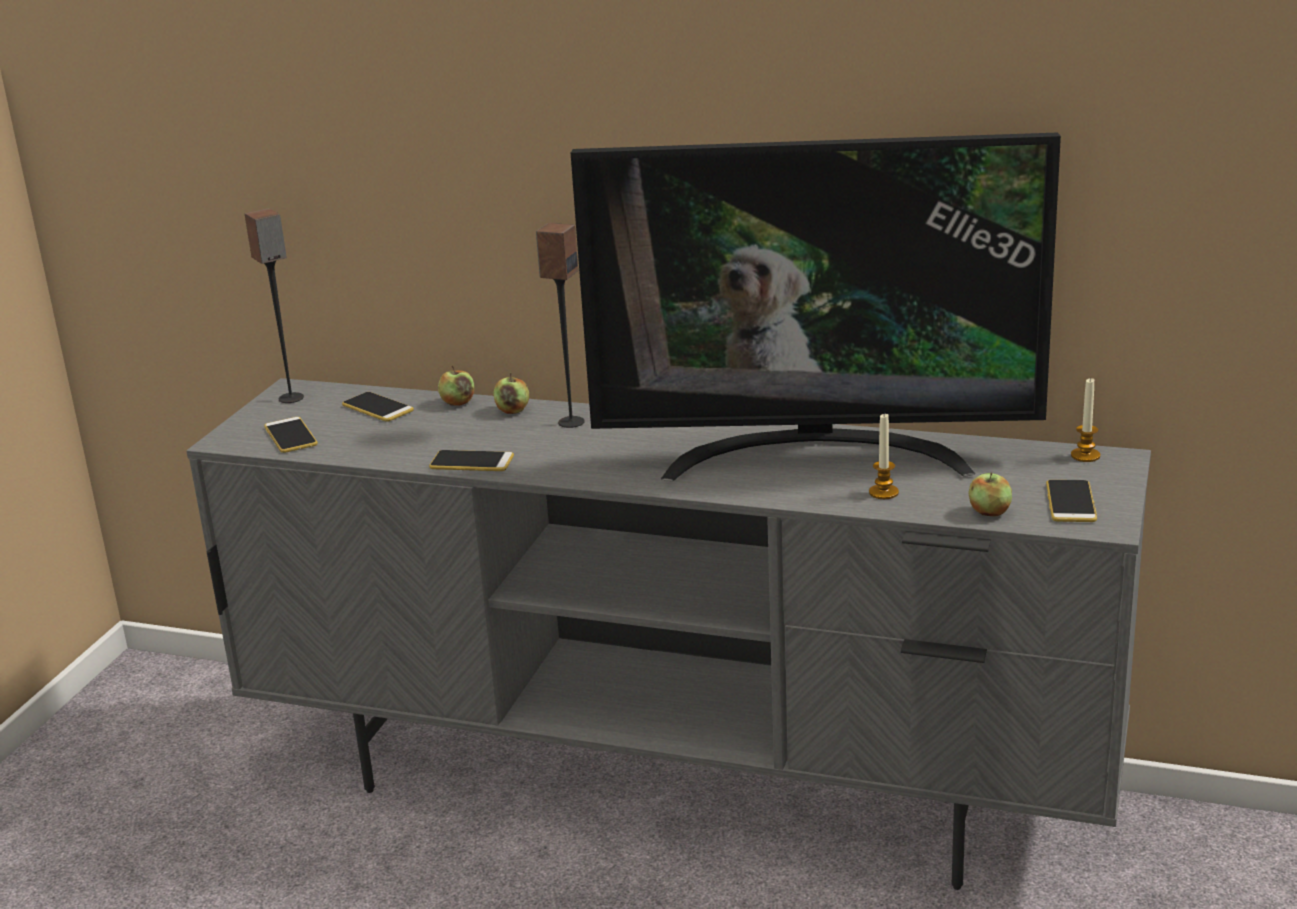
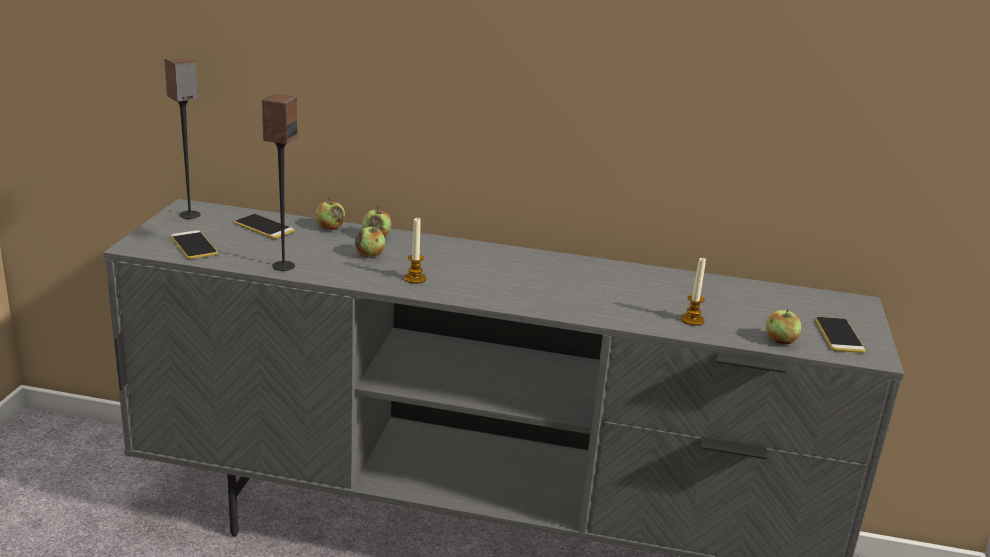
camera: 10 degrees left, 0 degrees up
phone [429,450,514,471] -> none
speaker [536,223,585,428] -> speaker moved to [262,94,297,271]
television [571,132,1061,481] -> none
candle [1071,377,1100,462] -> candle moved to [404,217,426,284]
none -> apple [355,224,385,258]

